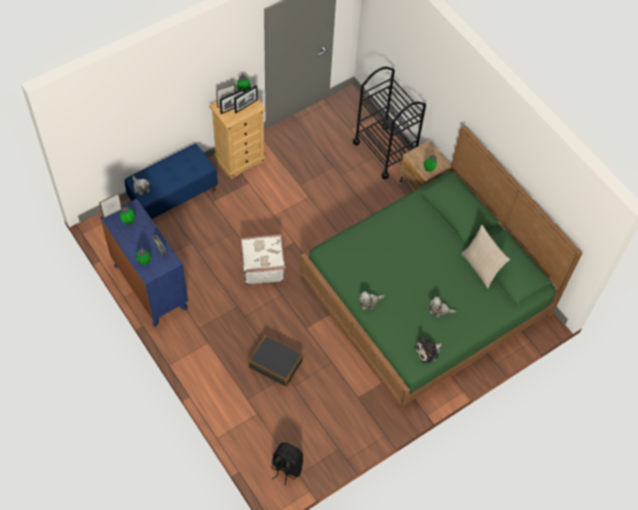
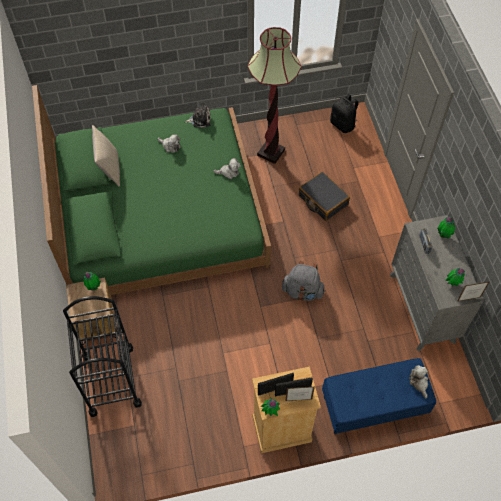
camera: 155 degrees left, 0 degrees up
blue dresser [100,198,188,327] -> grey dresser [390,215,484,352]
white suitcase [240,234,286,285] -> grey backpack [282,261,326,301]
none -> floor lamp [248,27,301,164]

